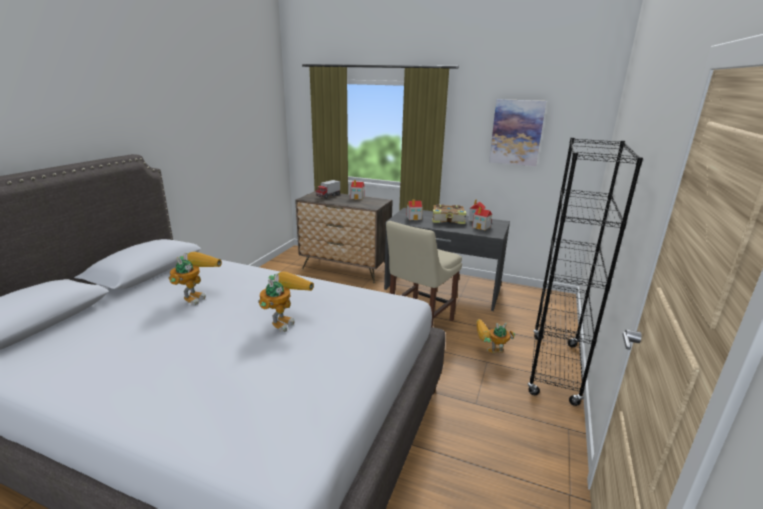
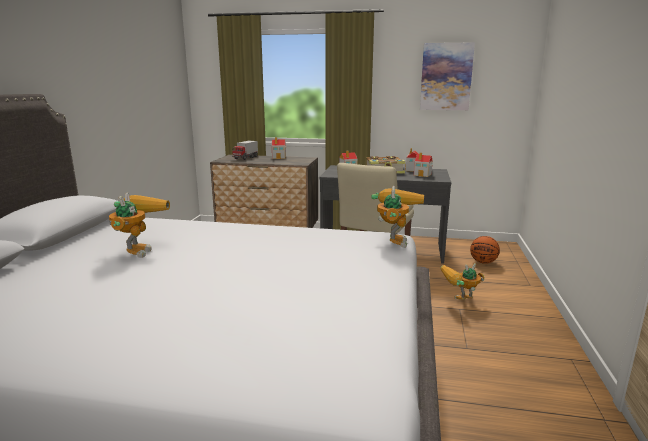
camera: 10 degrees left, 5 degrees down
toy robot [258,271,314,333] -> toy robot moved to [371,186,424,248]
black bookcase [528,137,643,406] -> none
none -> basketball [470,236,500,264]

